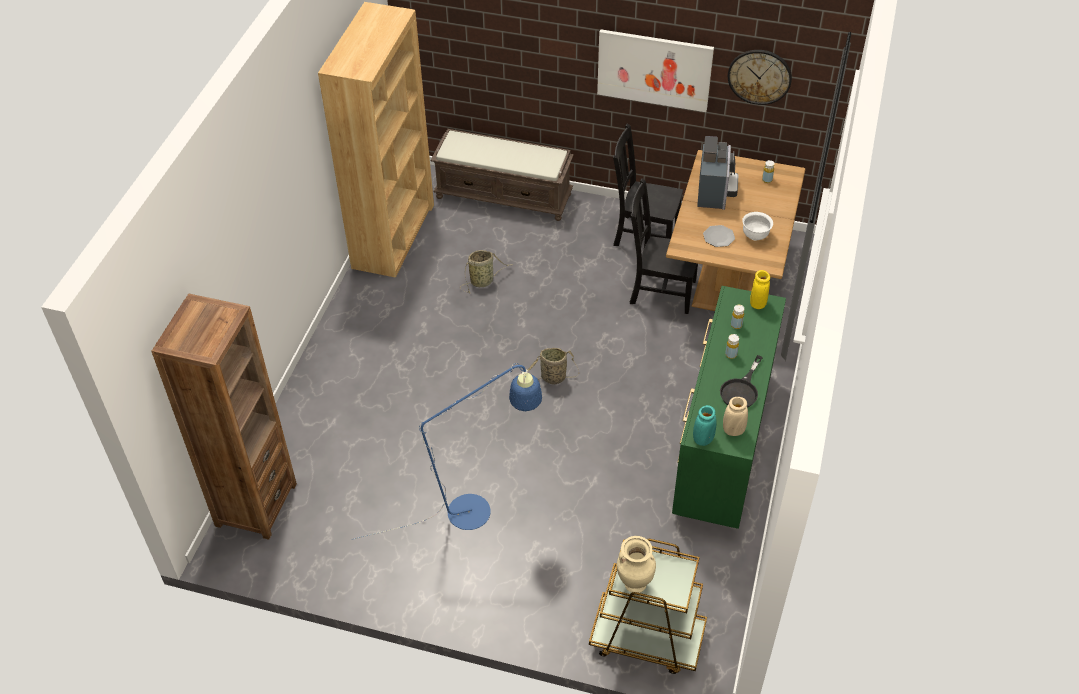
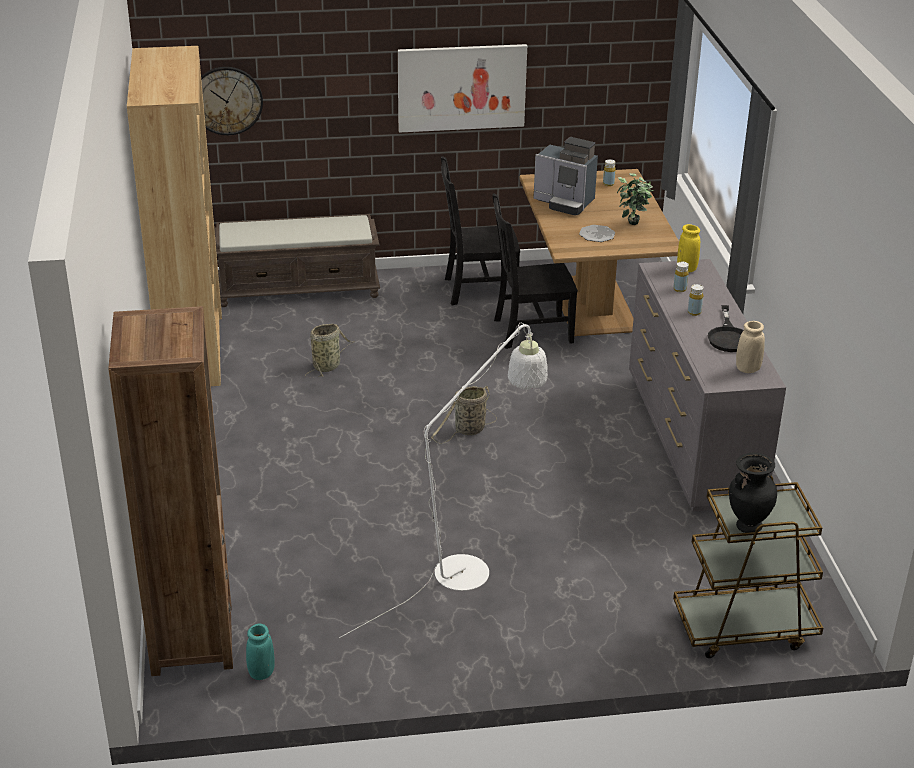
camera: 25 degrees left, 15 degrees down
blue floor lamp [352,363,542,540] -> white floor lamp [339,322,548,638]
beige vase [617,536,656,593] -> black vase [729,453,777,533]
green dresser [672,286,786,529] -> grey dresser [629,259,786,512]
turquoise vase [693,405,716,446] -> turquoise vase moved to [246,624,275,680]
coffee machine [697,136,738,210] -> coffee machine turned 135 degrees clockwise [533,137,598,215]
wall clock [728,50,792,105] -> wall clock moved to [201,67,263,135]
white bowl [742,212,773,240] -> potted plant [617,173,654,225]

